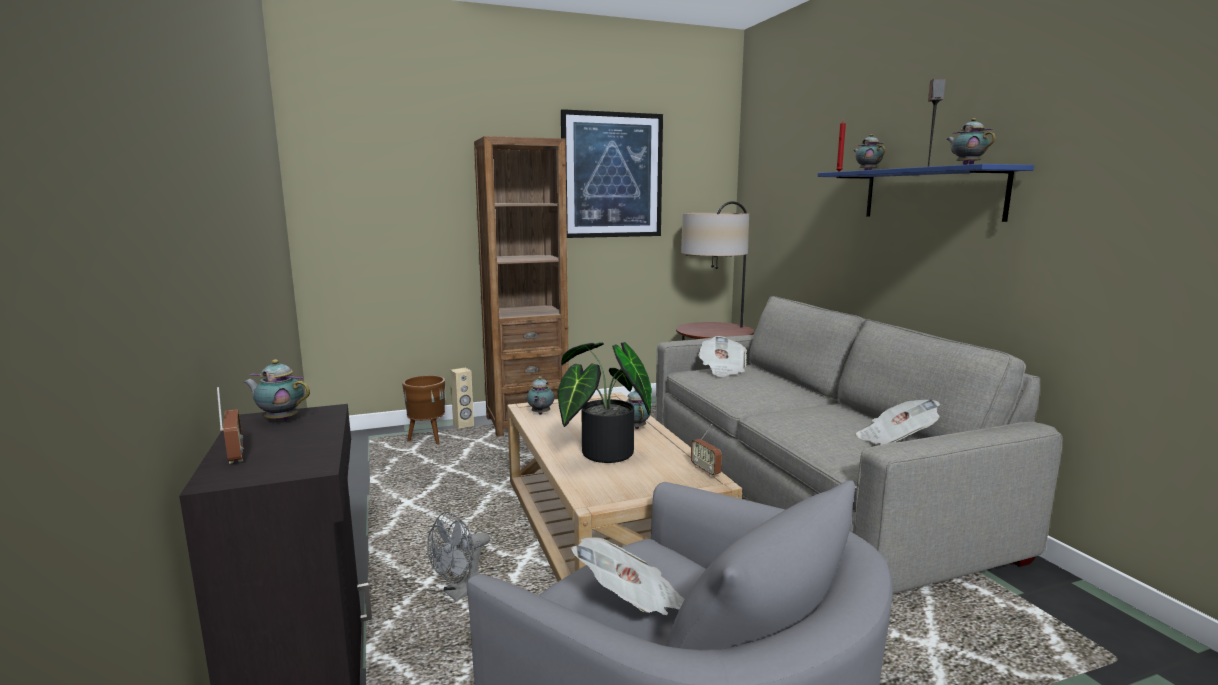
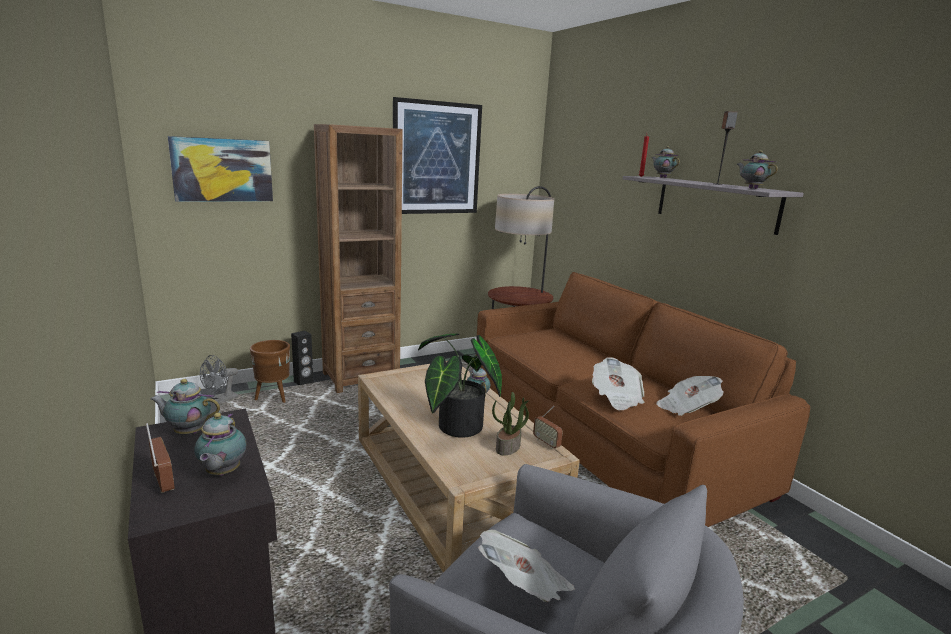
camera: 10 degrees left, 5 degrees up
grey fan [427,512,490,601] -> grey fan moved to [200,355,238,404]
beige speaker [450,368,474,428] -> black speaker [291,331,313,385]
teapot [527,376,554,415] -> teapot moved to [194,413,247,476]
grey sofa [656,296,1063,594] -> brown sofa [476,272,810,527]
newspaper [698,336,747,377] -> newspaper moved to [592,357,644,411]
blue shelf [818,164,1034,222] -> grey shelf [623,176,804,235]
none -> picture [168,136,273,202]
none -> potted plant [492,392,529,455]

